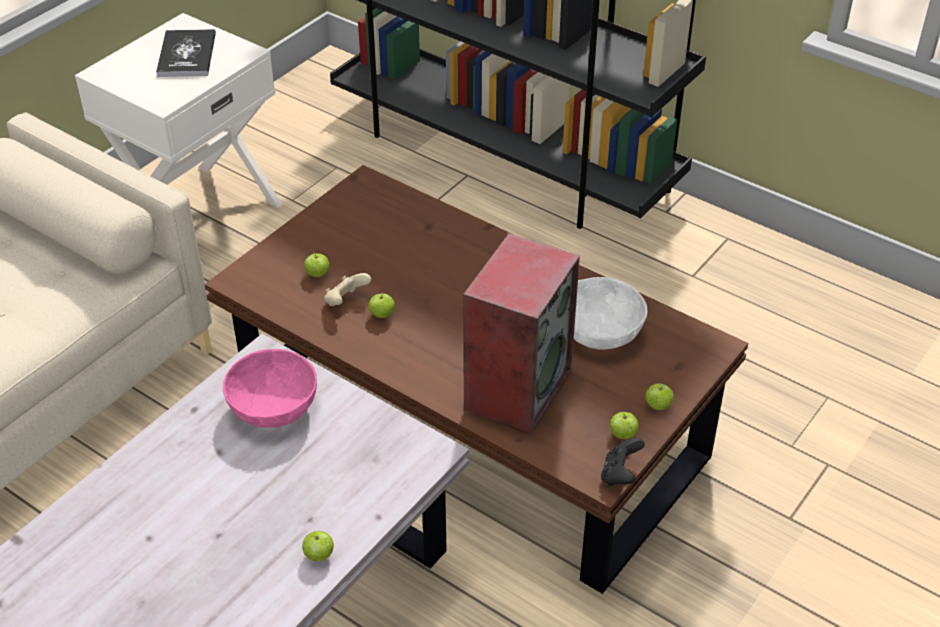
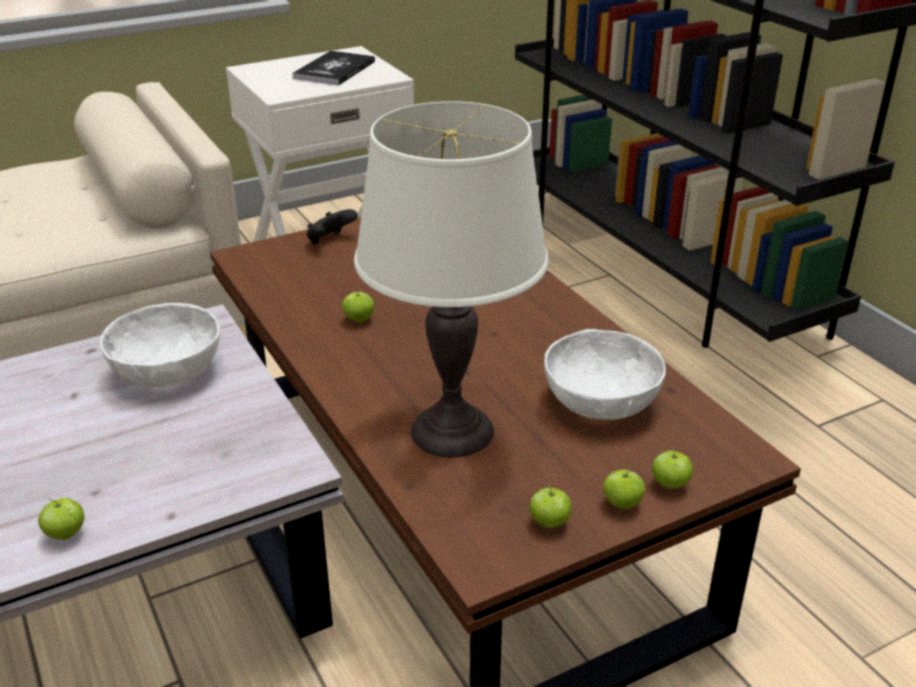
camera: 25 degrees right, 10 degrees down
pink bowl [223,349,317,427] -> white bowl [100,303,220,387]
apple [304,251,330,277] -> apple moved to [652,446,693,489]
beige game controller [324,273,371,306] -> none
speaker [463,233,580,435] -> white table lamp [354,101,549,457]
black game controller [601,438,645,486] -> black game controller moved to [306,209,358,244]

